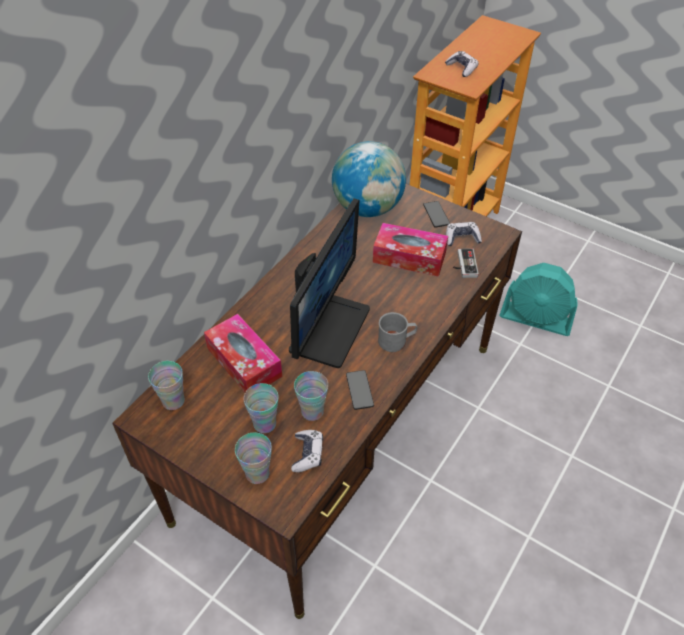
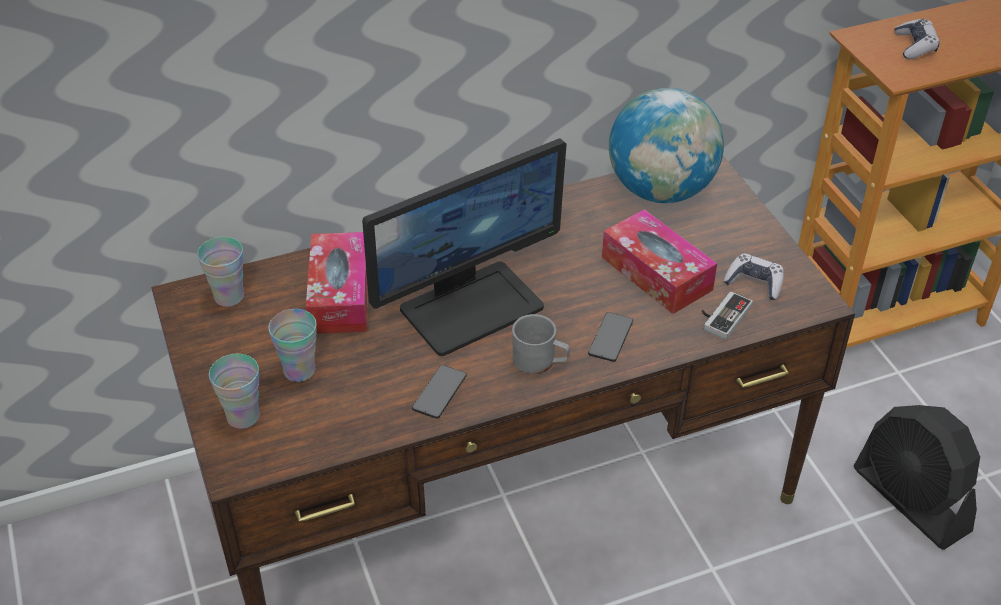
camera: 35 degrees right, 5 degrees down
game controller [291,430,323,472] -> none
cup [294,371,328,421] -> none
phone [423,201,450,228] -> phone moved to [588,312,633,362]
turquoise fan [499,263,577,336] -> black fan [854,405,980,550]

